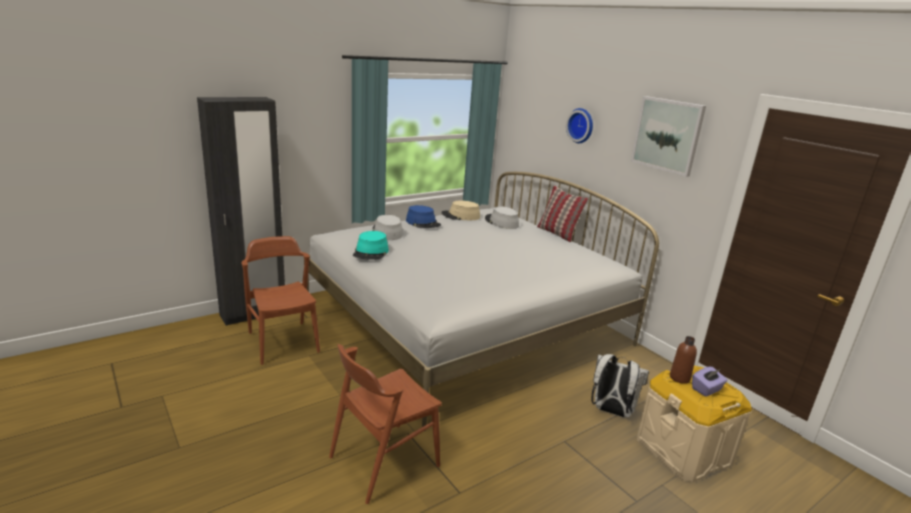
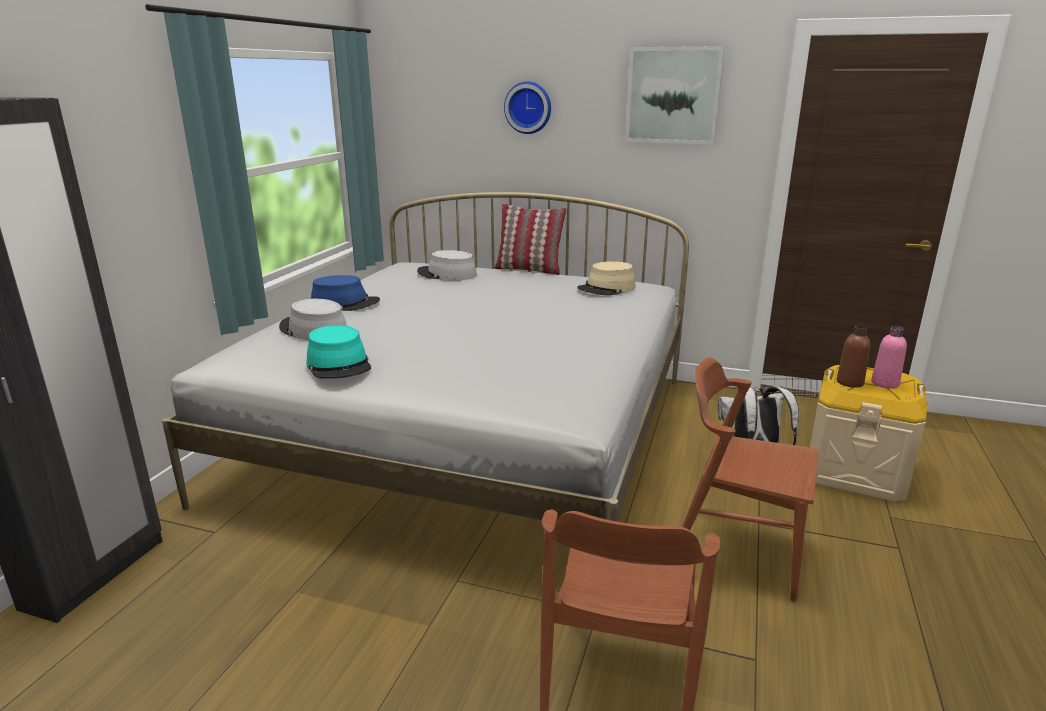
camera: 35 degrees left, 0 degrees up
brown chair [241,236,320,365] -> brown chair moved to [682,357,819,602]
beige hat [441,201,480,220] -> beige hat moved to [577,261,636,296]
purple tissue box [692,367,728,397] -> pink bottle [871,326,907,389]

